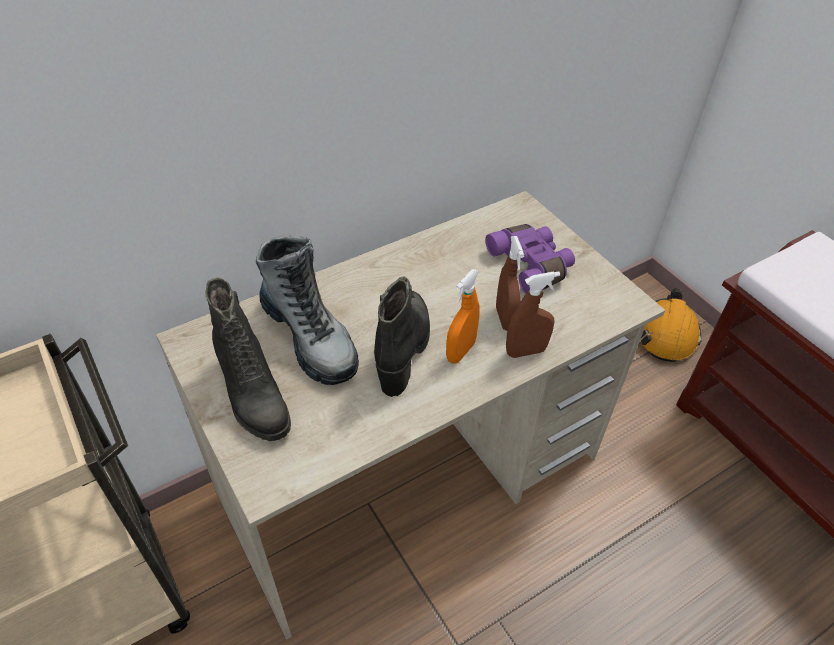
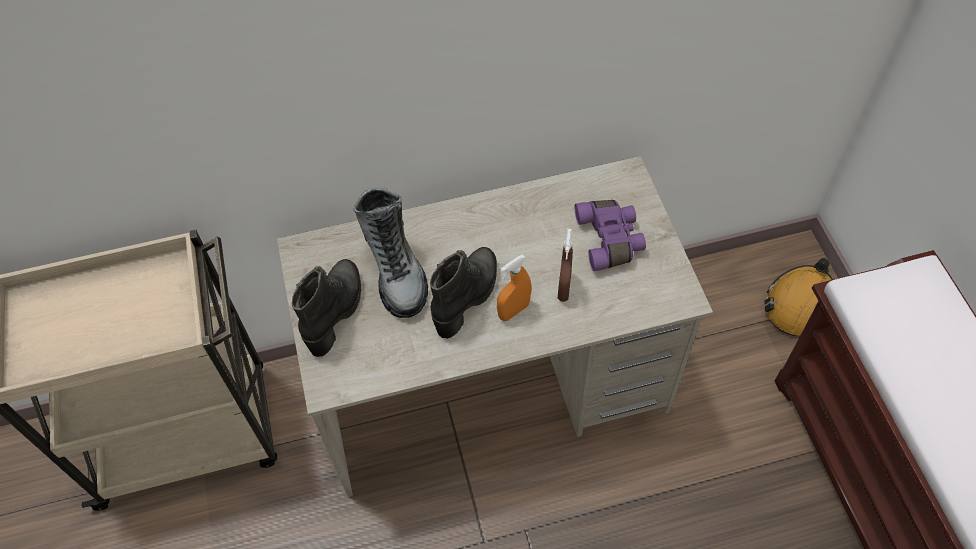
camera: 20 degrees right, 10 degrees up
black boot [205,278,291,441] -> black boot turned 150 degrees counterclockwise [292,259,361,357]
brown spray bottle [506,271,560,358] -> none

